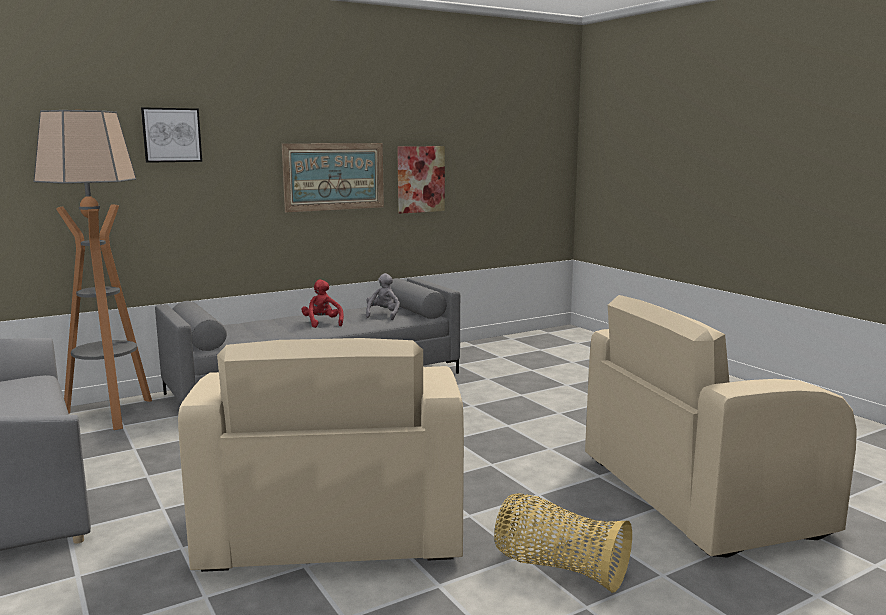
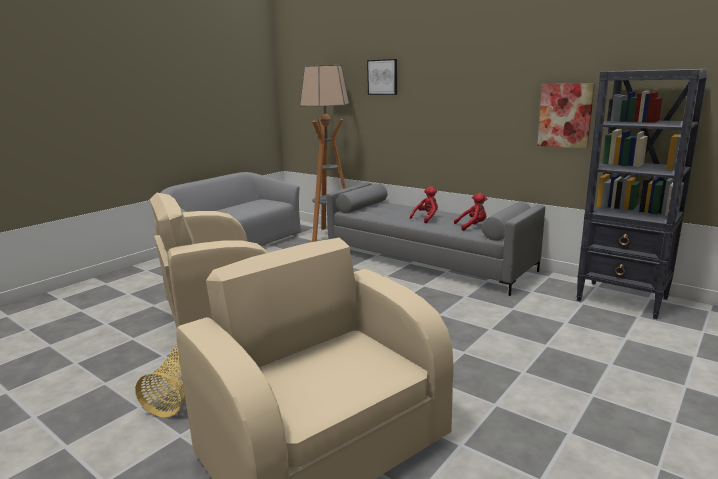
camera: 70 degrees right, 5 degrees up
picture [282,143,384,212] -> none
grey plush toy [366,273,400,320] -> red plush toy [454,193,487,231]
none -> black bookcase [576,69,709,319]

